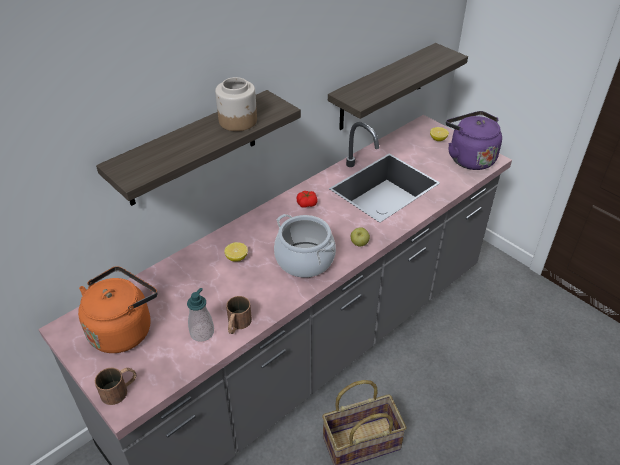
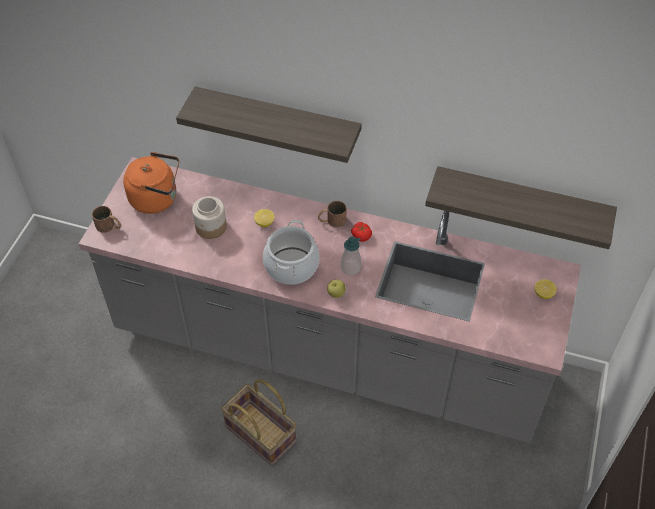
camera: 60 degrees right, 10 degrees up
soap dispenser [187,288,214,342] -> soap dispenser moved to [341,237,361,275]
jar [215,77,257,131] -> jar moved to [192,196,227,239]
brown mug [226,296,252,334] -> brown mug moved to [318,201,347,227]
purple kettle [446,111,502,170] -> none

